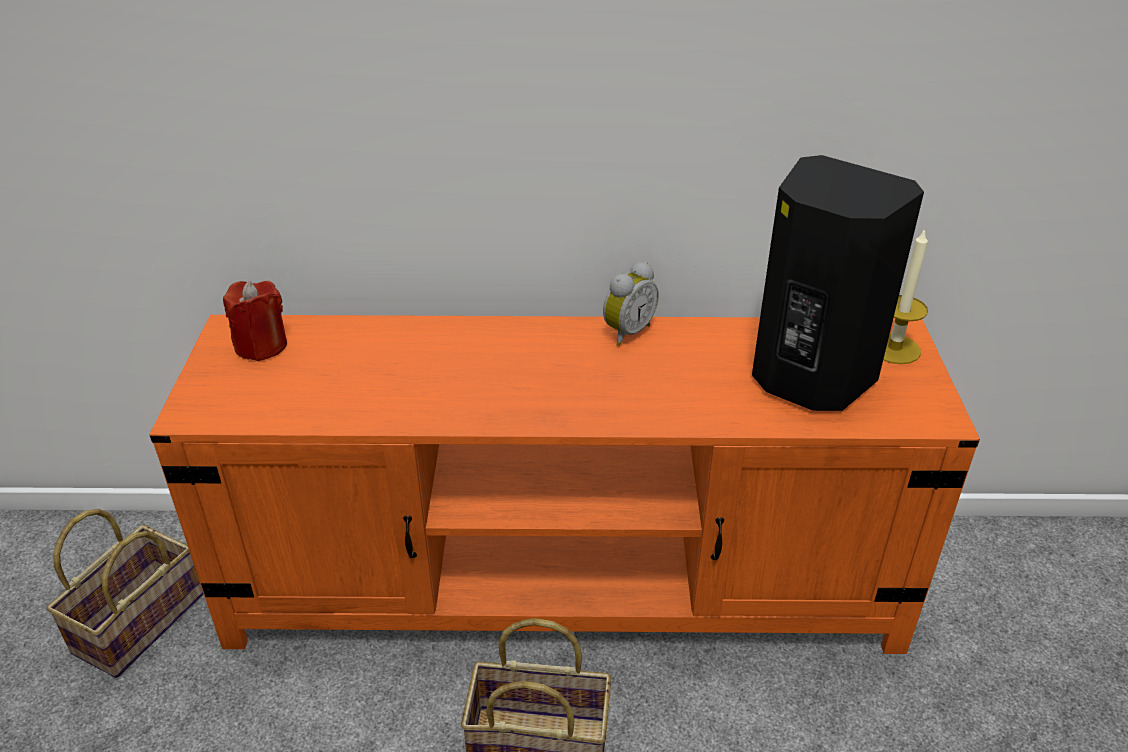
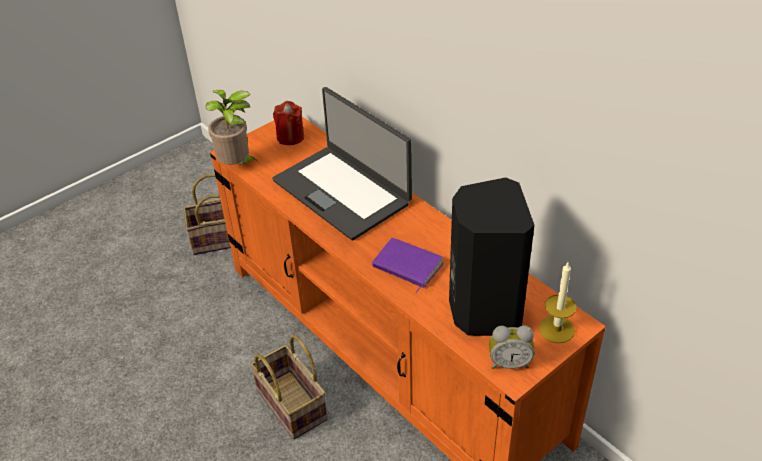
camera: 50 degrees right, 5 degrees up
alarm clock [603,262,659,346] -> alarm clock moved to [489,325,535,369]
none -> potted plant [206,90,258,165]
none -> laptop [272,87,412,241]
none -> purple book [372,238,444,293]

